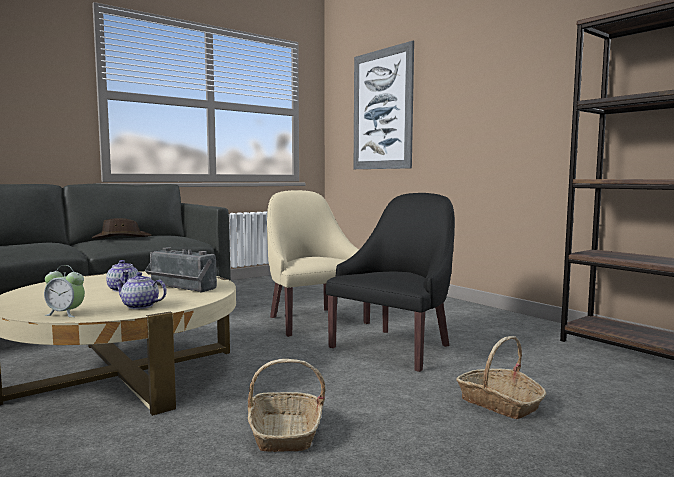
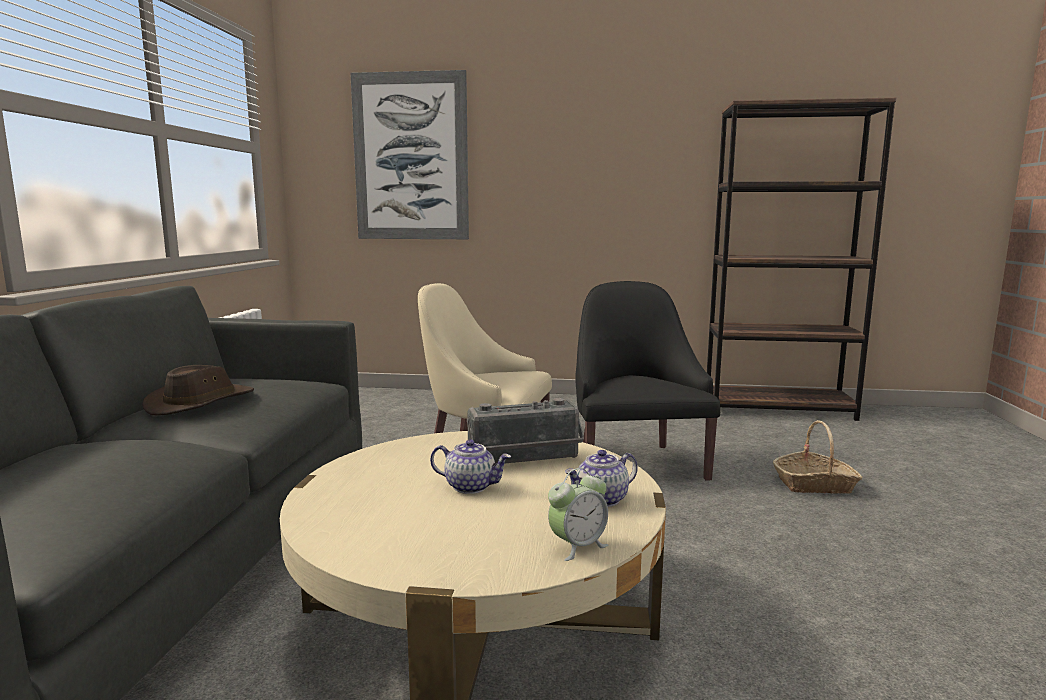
camera: 45 degrees left, 5 degrees up
basket [248,359,326,452] -> none

